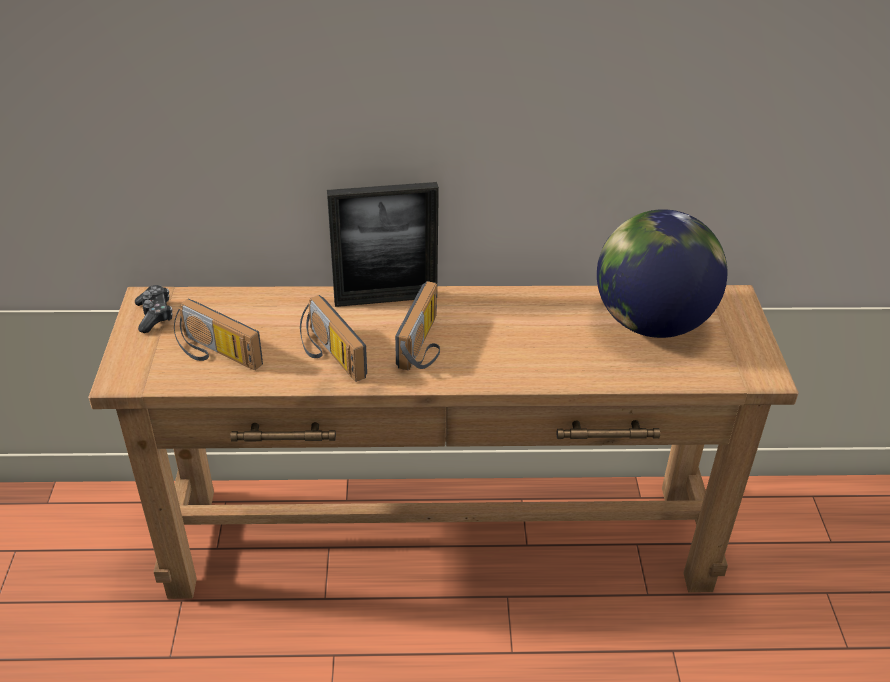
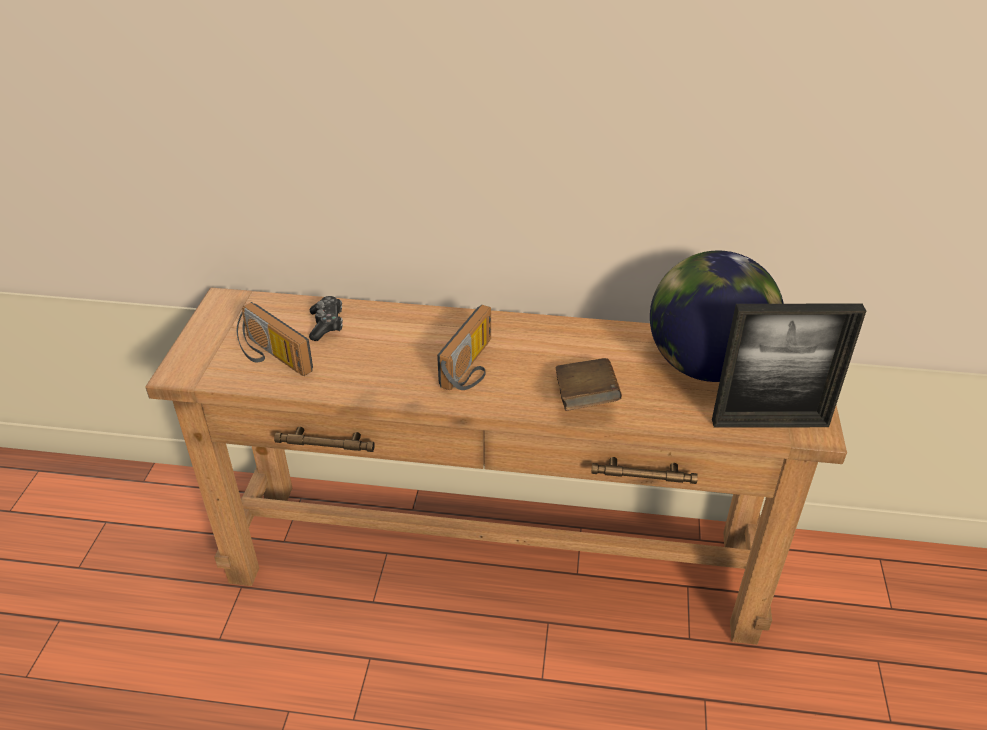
camera: 10 degrees right, 0 degrees up
game controller [135,285,173,333] -> game controller moved to [309,296,343,341]
radio [300,295,367,382] -> none
picture frame [327,182,439,307] -> picture frame moved to [712,304,866,428]
none -> brown book [555,358,622,411]

